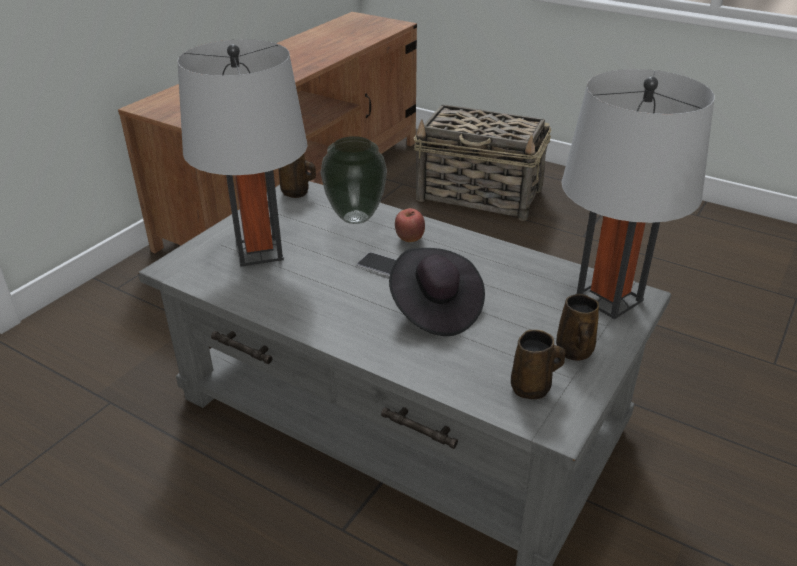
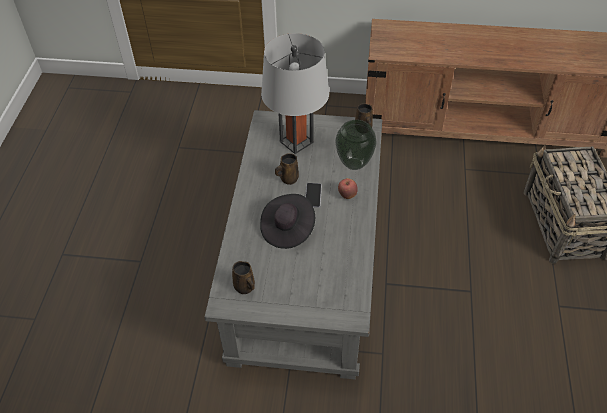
camera: 65 degrees right, 15 degrees up
brown mug [556,294,599,360] -> brown mug moved to [275,153,299,185]
grey table lamp [561,69,715,319] -> none

